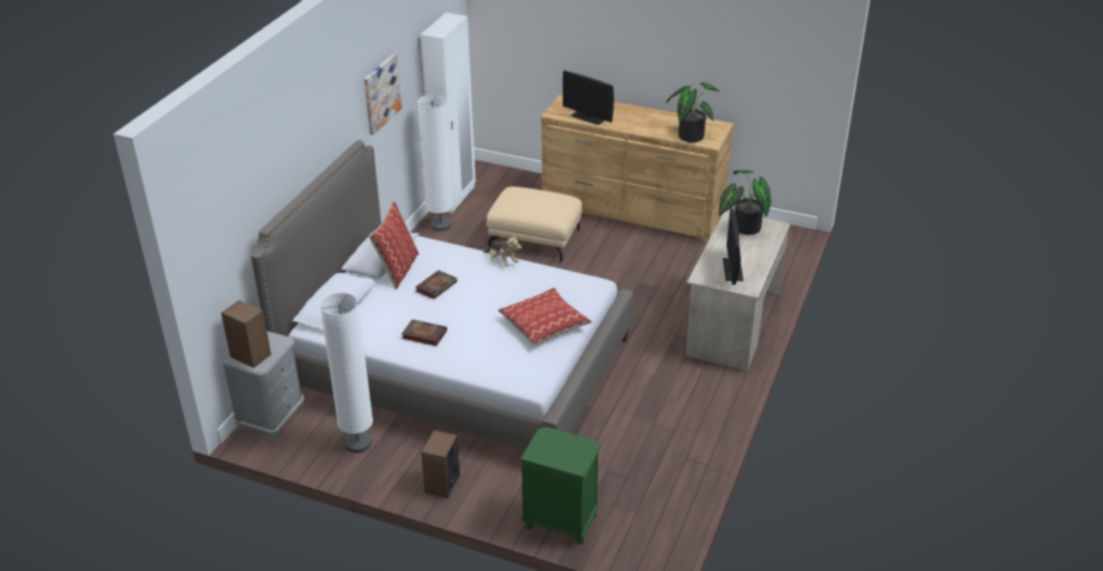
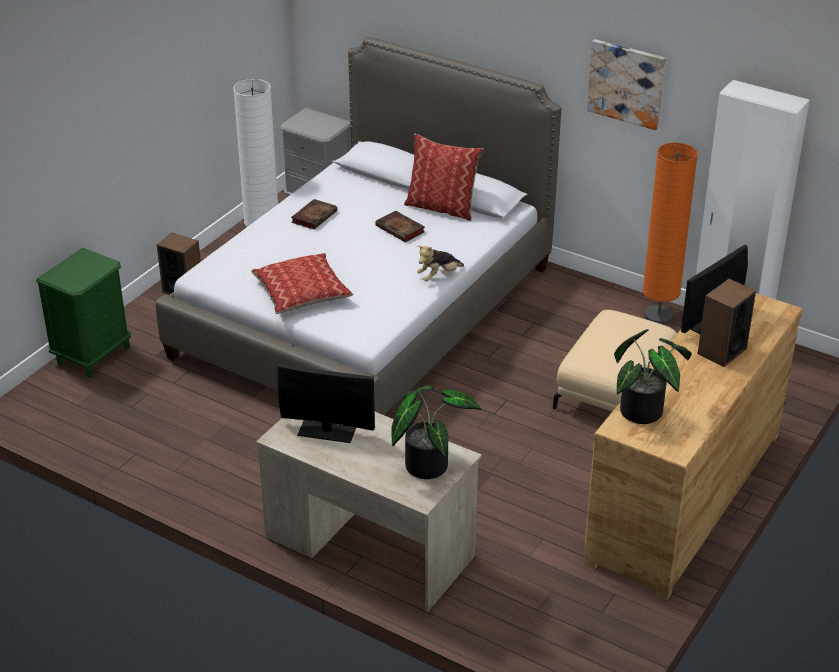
camera: 100 degrees right, 0 degrees up
speaker [221,300,271,368] -> speaker moved to [698,279,756,367]
white floor lamp [417,94,453,231] -> orange floor lamp [643,143,698,325]

